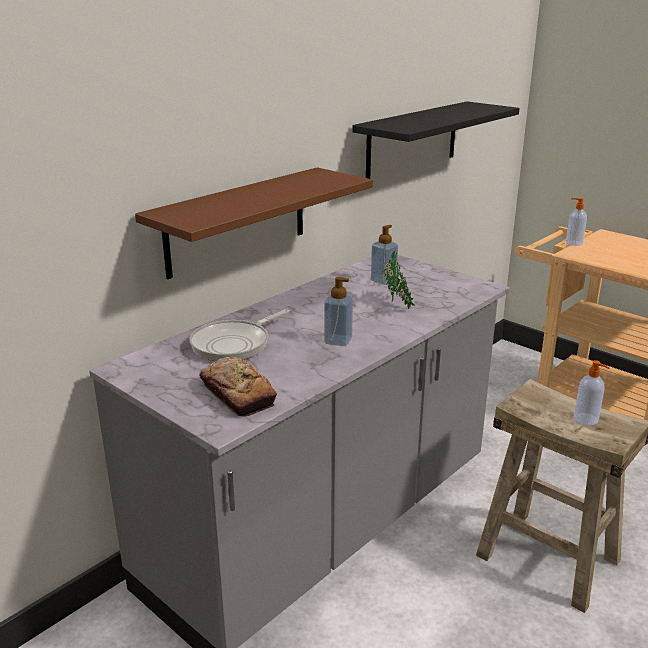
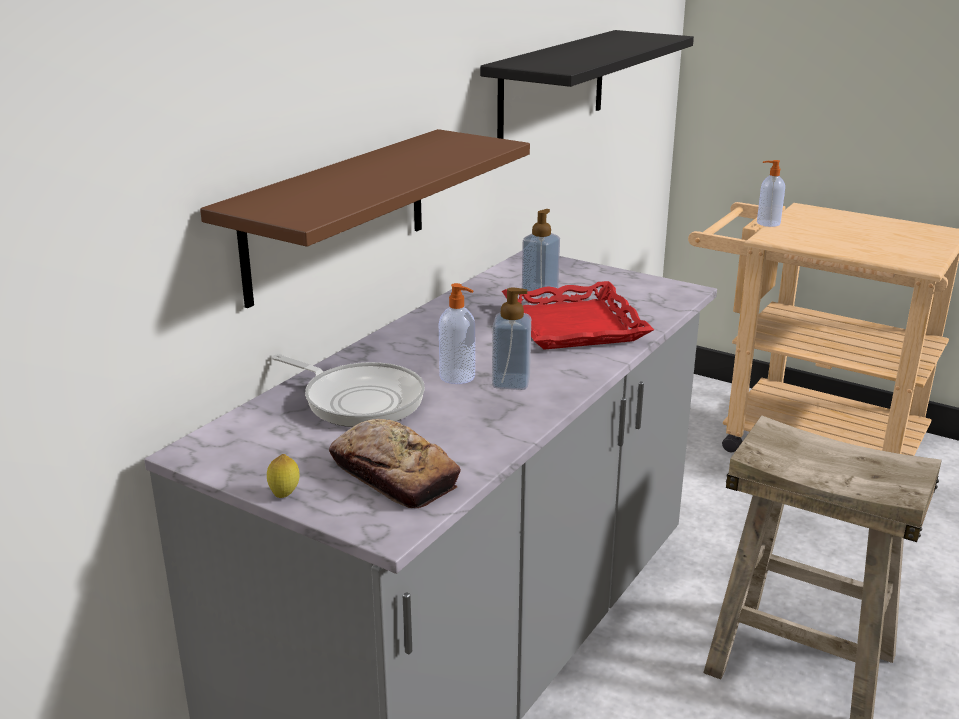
camera: 10 degrees left, 0 degrees up
frying pan [189,309,289,361] -> frying pan turned 90 degrees counterclockwise [272,354,425,427]
potted plant [384,250,415,309] -> red tray [502,281,654,350]
soap dispenser [574,360,610,425] -> soap dispenser moved to [439,283,475,384]
none -> lemon [267,454,300,498]

